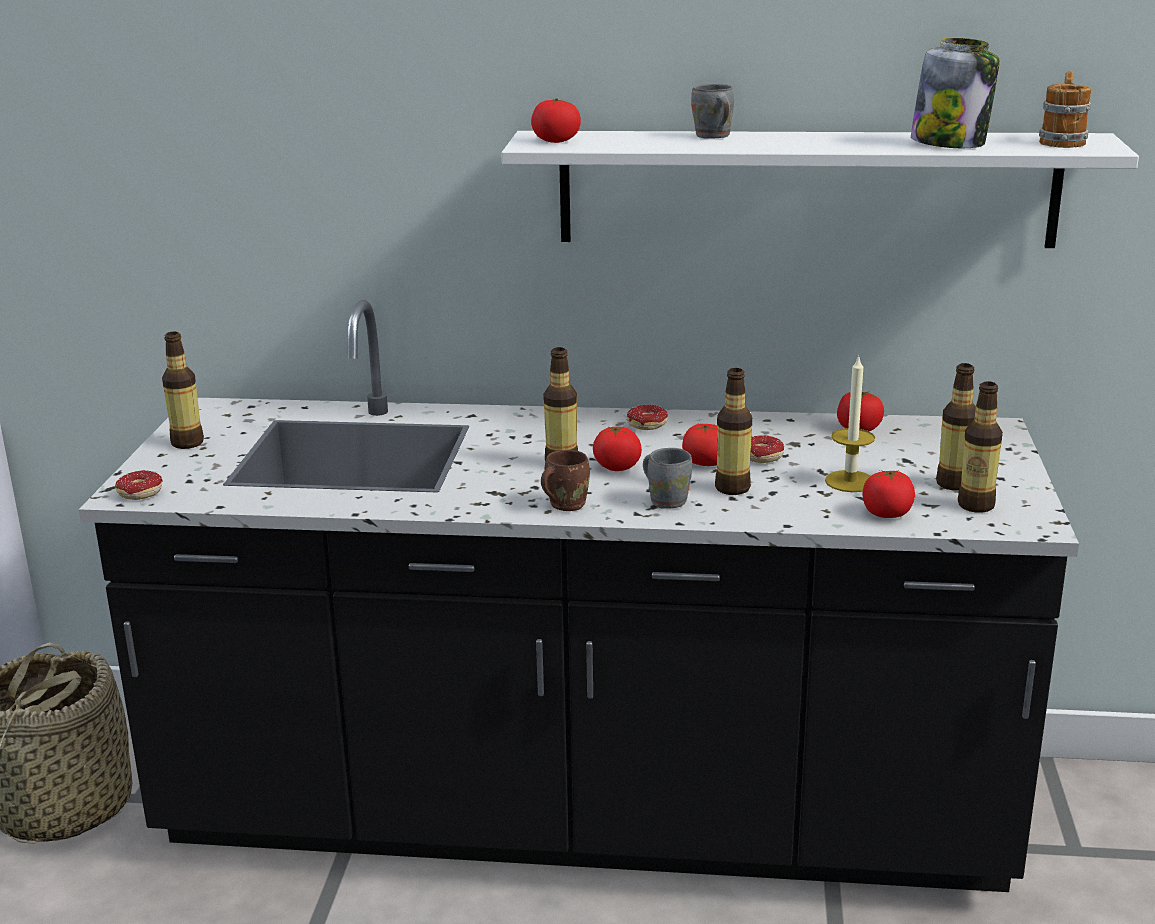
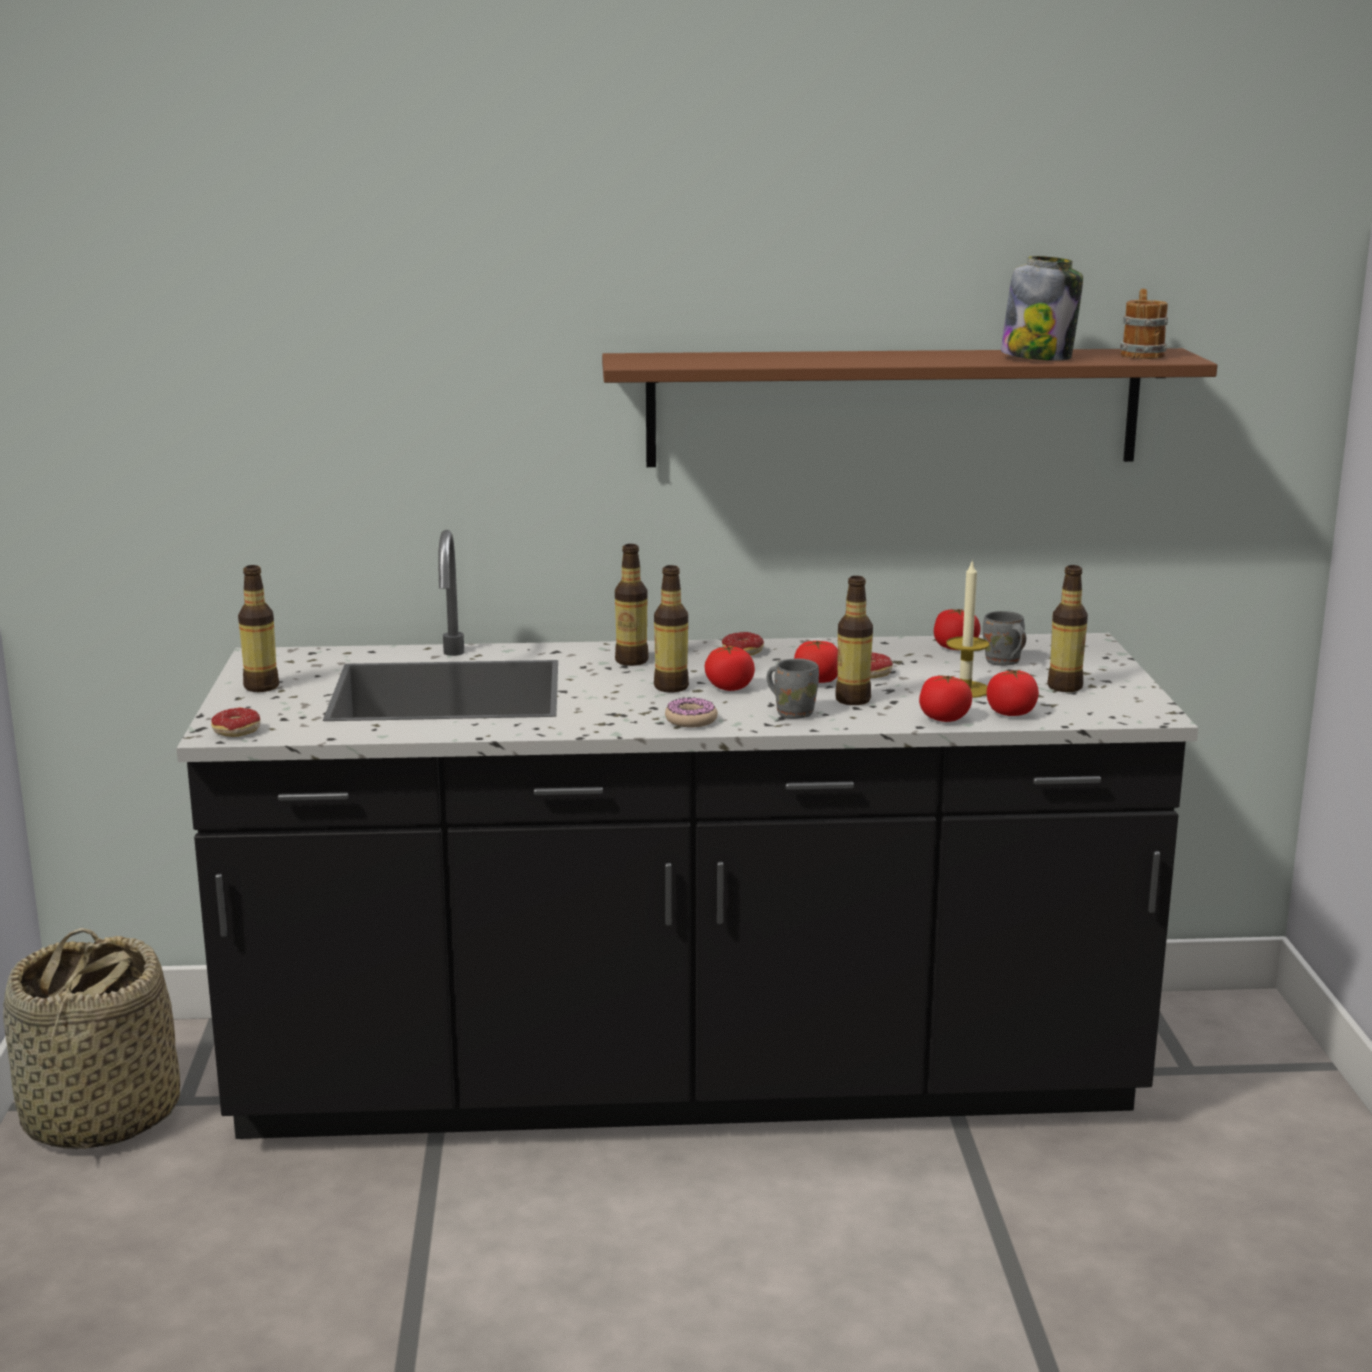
camera: 10 degrees left, 5 degrees down
white shelf [501,131,1139,248] -> brown shelf [602,348,1217,467]
tomato [531,98,581,143] -> tomato moved to [919,675,972,722]
brown mug [541,450,590,511] -> donut [665,697,718,727]
grey mug [691,84,734,138] -> grey mug moved to [983,611,1026,666]
bottle [958,381,1003,513] -> bottle moved to [615,544,649,666]

